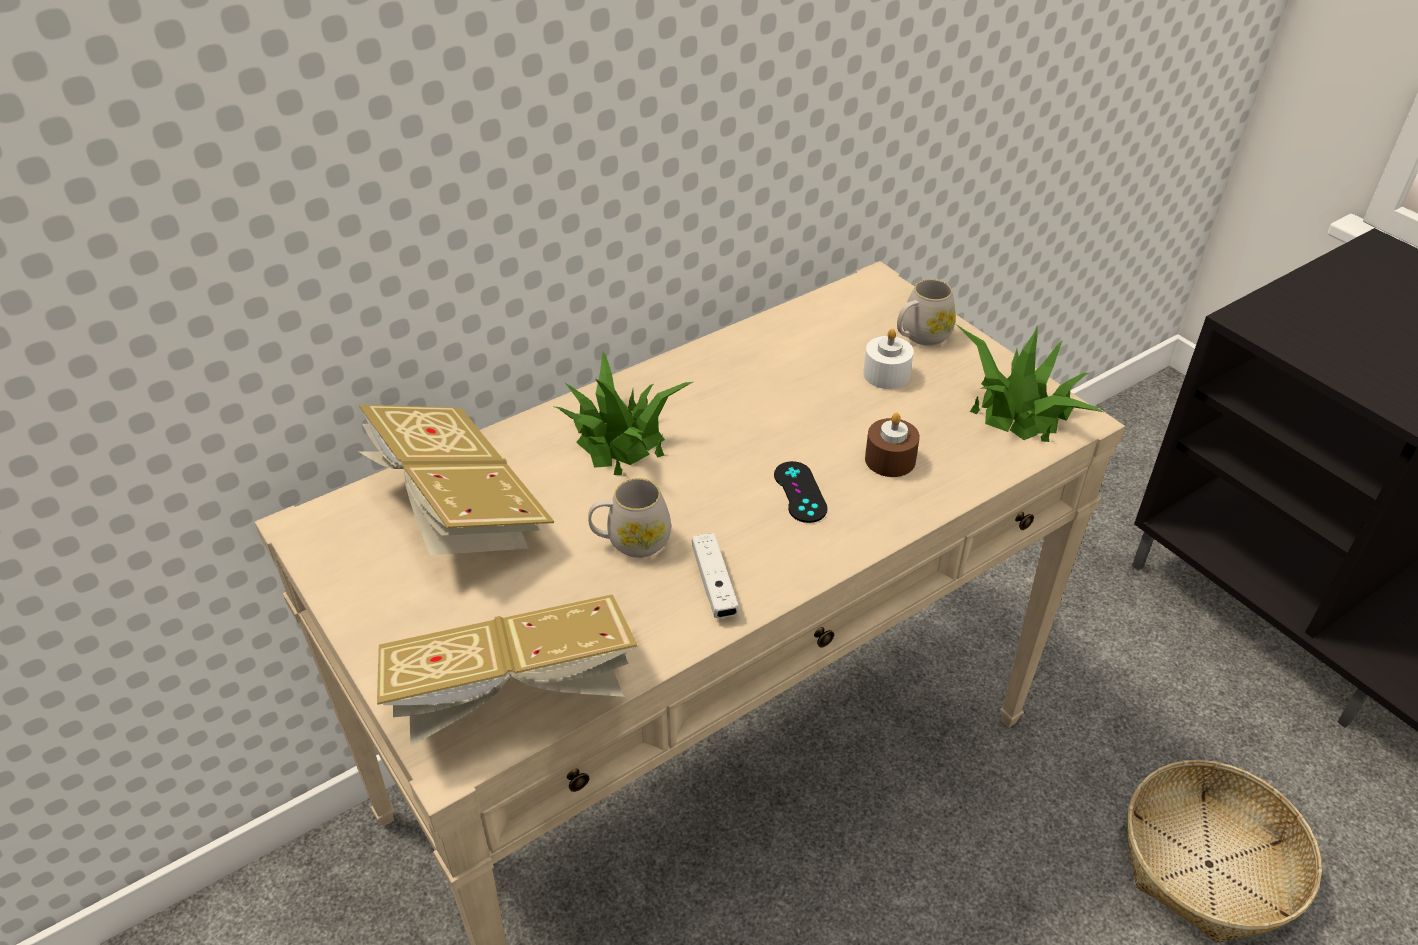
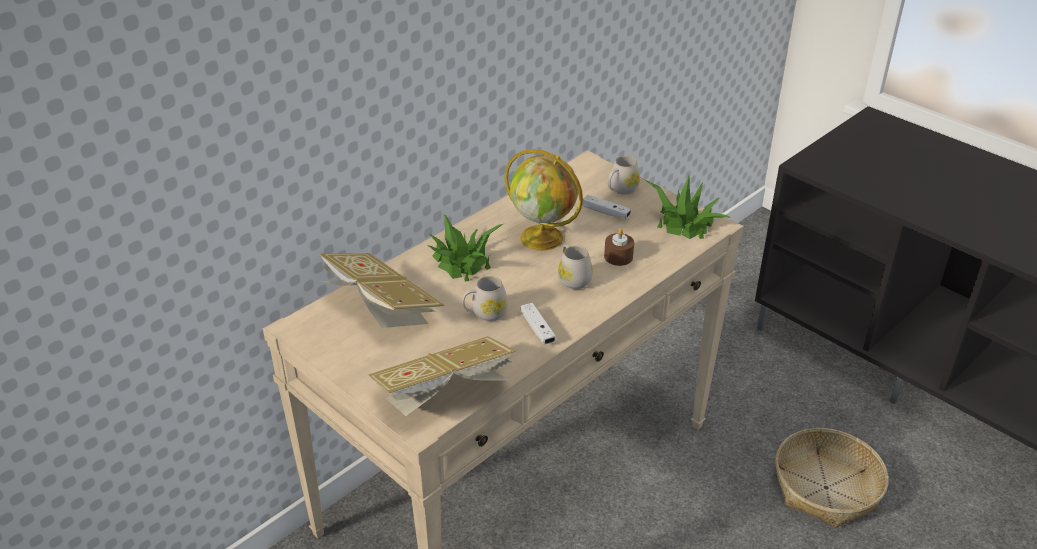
camera: 10 degrees left, 5 degrees down
black game controller [774,461,828,523] -> white mug [558,244,593,289]
white candle [863,328,914,389] -> white game controller [583,195,631,219]
none -> globe [504,149,583,251]

